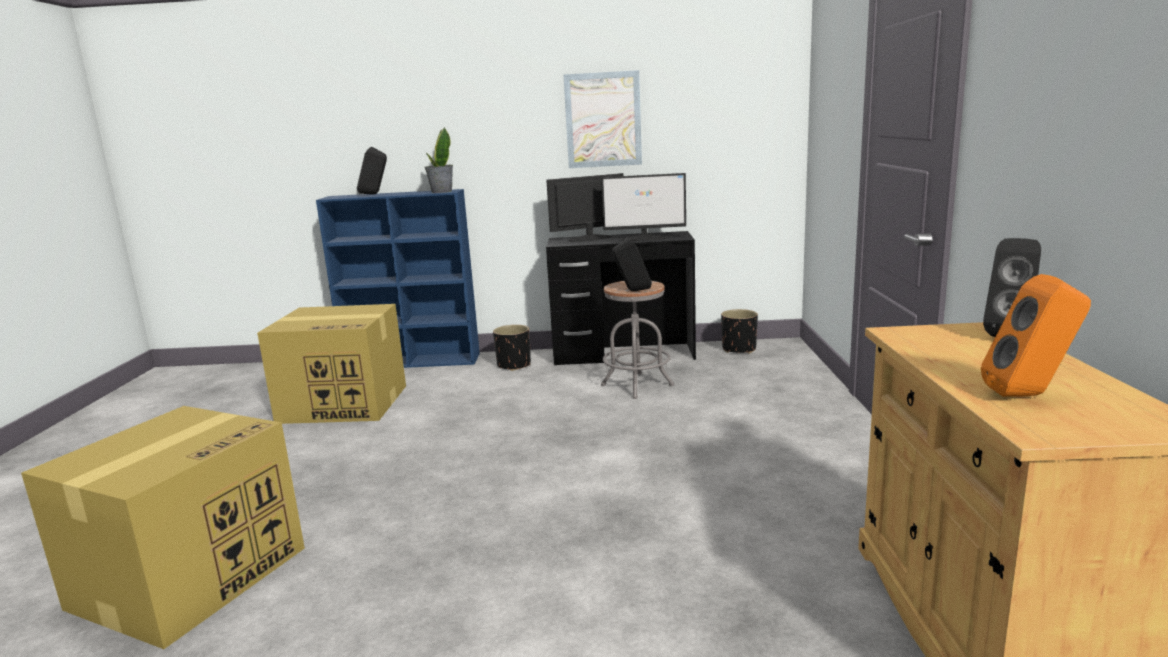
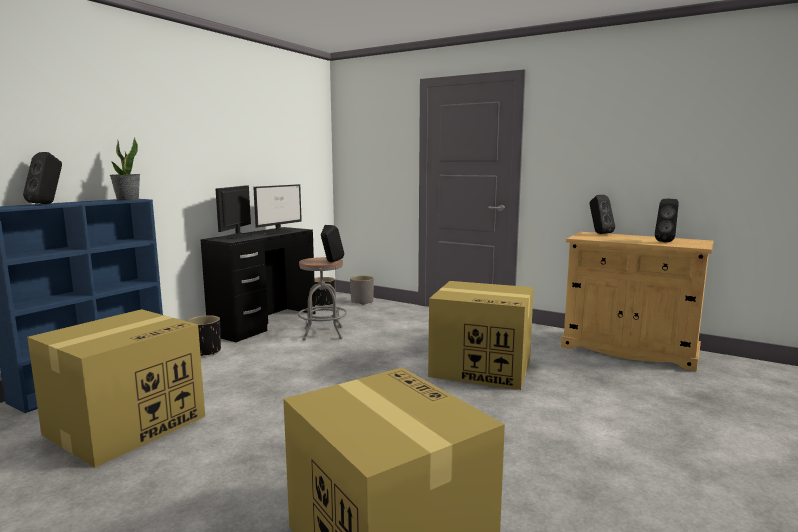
camera: 60 degrees left, 5 degrees down
picture [564,70,642,168] -> none
orange speaker [981,274,1091,396] -> black speaker [655,199,679,242]
none -> grey planter [350,276,374,305]
none -> cardboard box [428,281,534,390]

